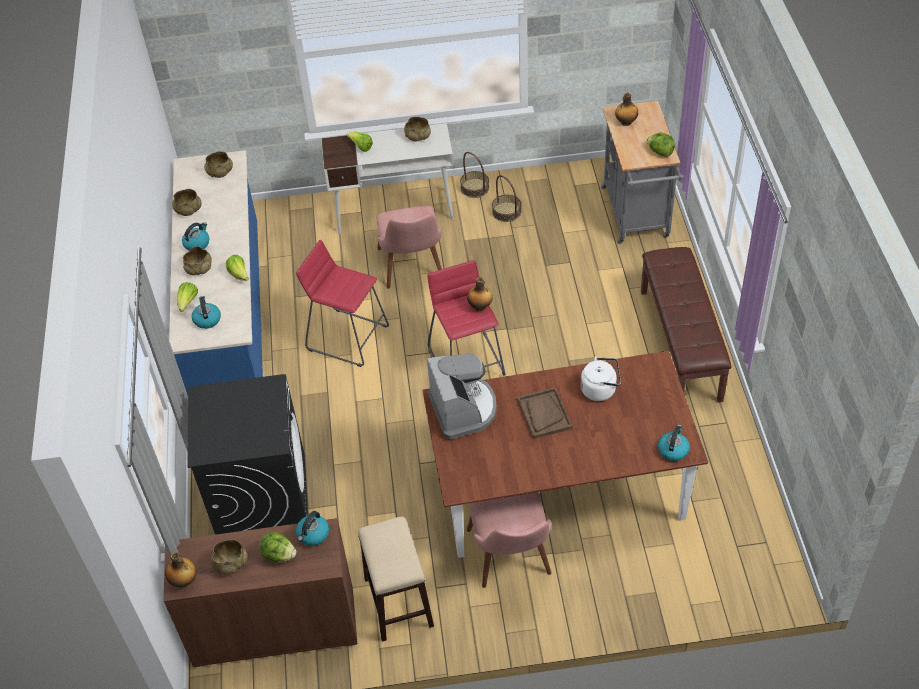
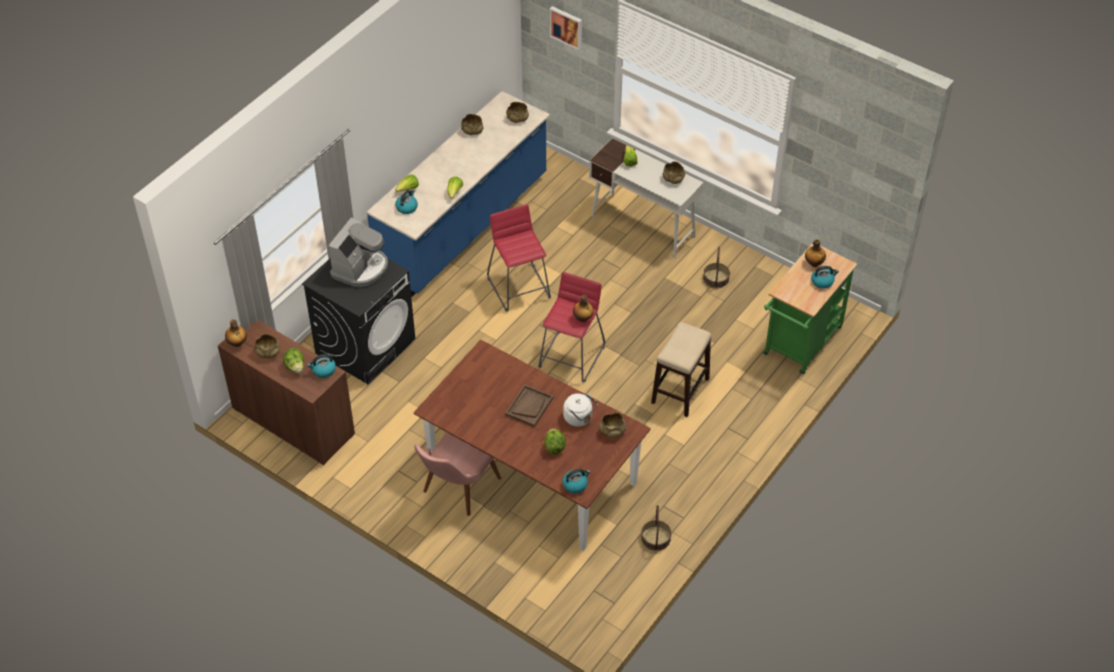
camera: 40 degrees right, 0 degrees up
kettle [182,223,209,250] -> kettle moved to [811,266,839,289]
beige bowl [183,246,212,275] -> beige bowl moved to [599,413,626,438]
stool [358,517,434,641] -> stool moved to [651,322,711,417]
pink chair [376,206,442,289] -> none
coffee machine [427,353,497,439] -> coffee machine moved to [328,217,388,287]
basket [460,152,489,198] -> basket moved to [641,505,671,551]
grey cart [601,101,683,244] -> green cart [763,244,857,374]
brown bench [641,247,731,403] -> none
lettuce [647,133,675,157] -> lettuce moved to [544,429,566,455]
none -> picture [550,6,582,50]

